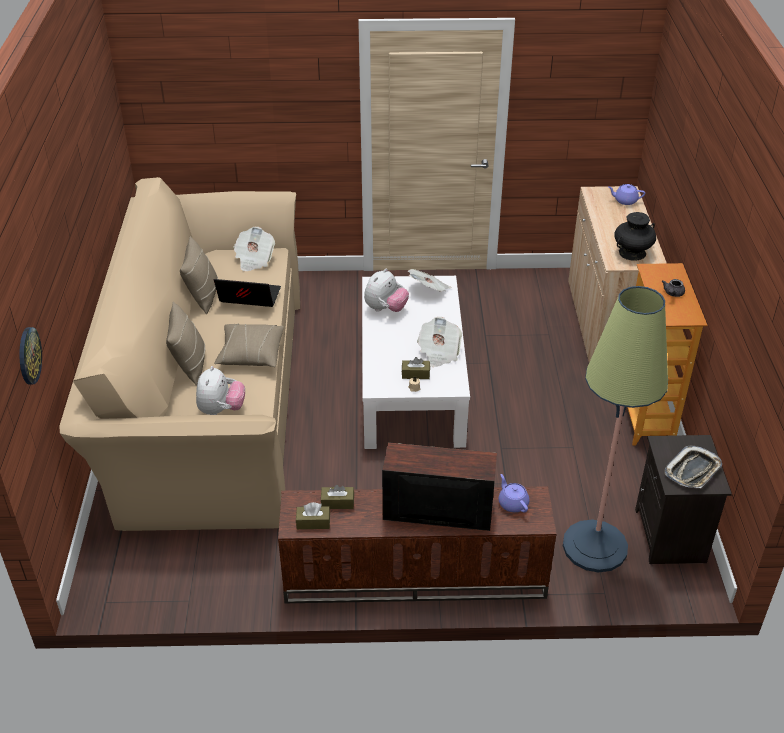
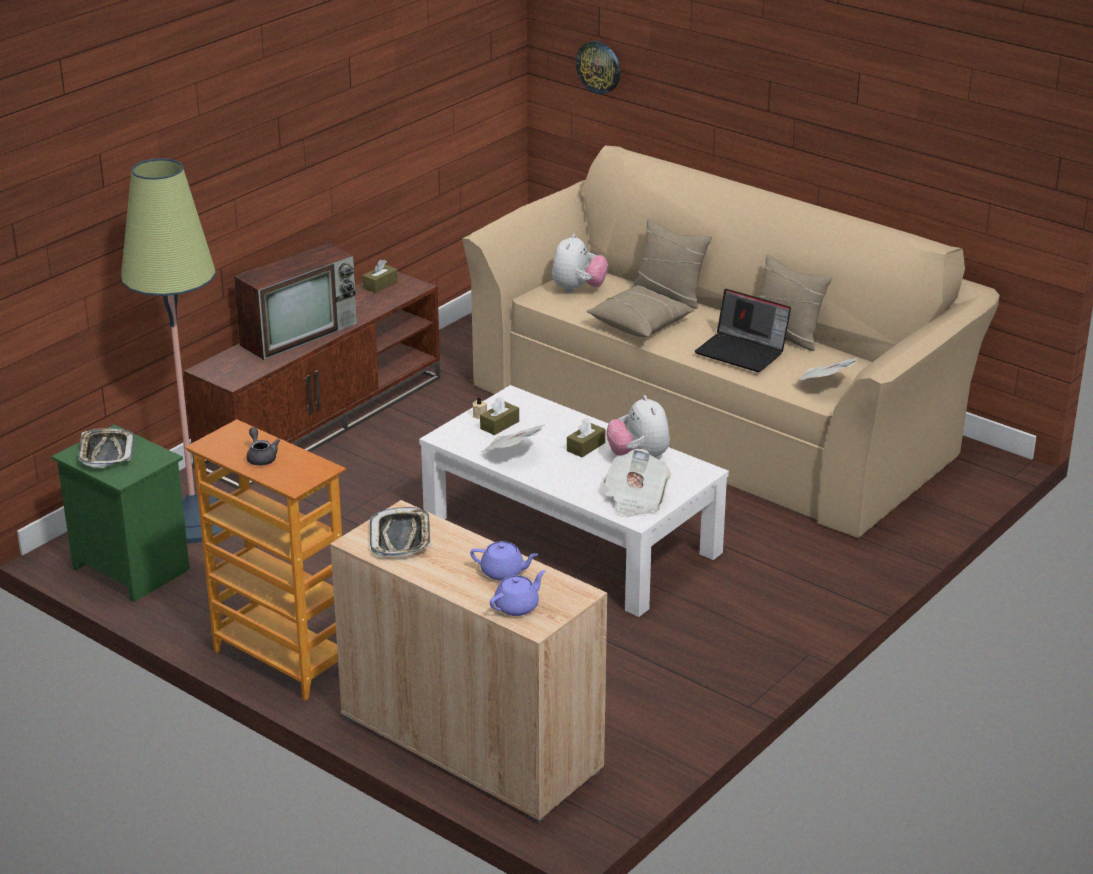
camera: 130 degrees right, 10 degrees down
plush toy [196,366,245,415] -> plush toy turned 120 degrees counterclockwise [552,233,608,293]
laptop [214,279,281,307] -> laptop turned 75 degrees clockwise [694,289,791,372]
brown tissue box [321,485,354,509] -> brown tissue box moved to [567,418,606,457]
purple teapot [498,474,529,512] -> purple teapot moved to [470,541,539,581]
black vase [615,212,656,261] -> tray [370,507,430,556]
black nightstand [635,435,732,564] -> green nightstand [51,424,190,602]

